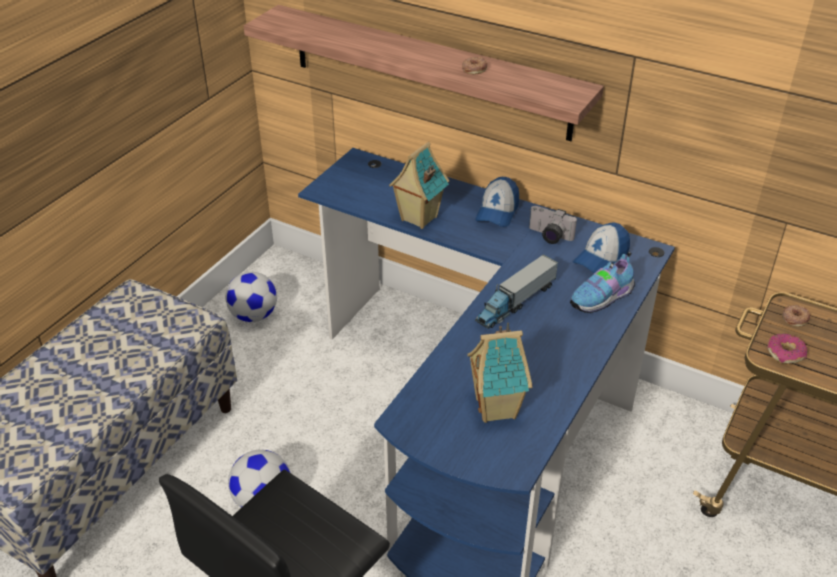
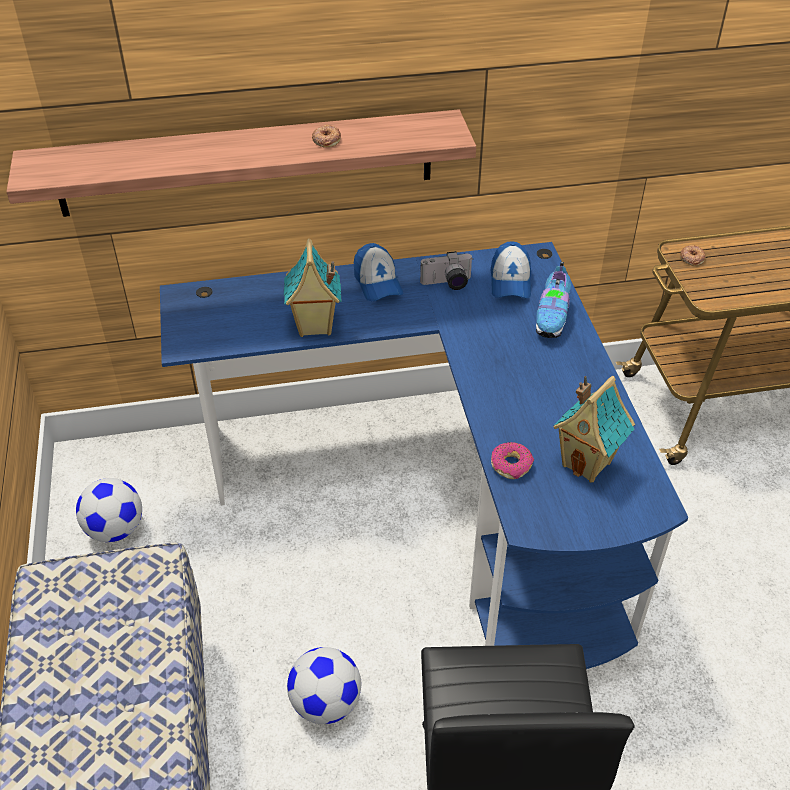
camera: 40 degrees left, 5 degrees up
toy truck [475,254,558,329] -> none
donut [768,333,807,364] -> donut moved to [491,442,534,479]

